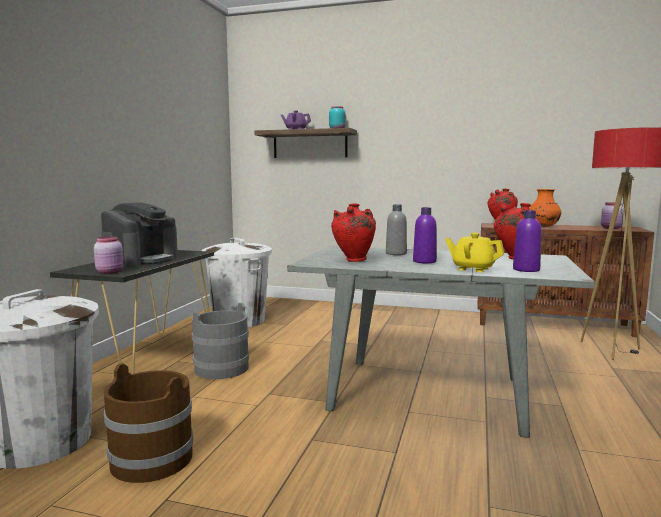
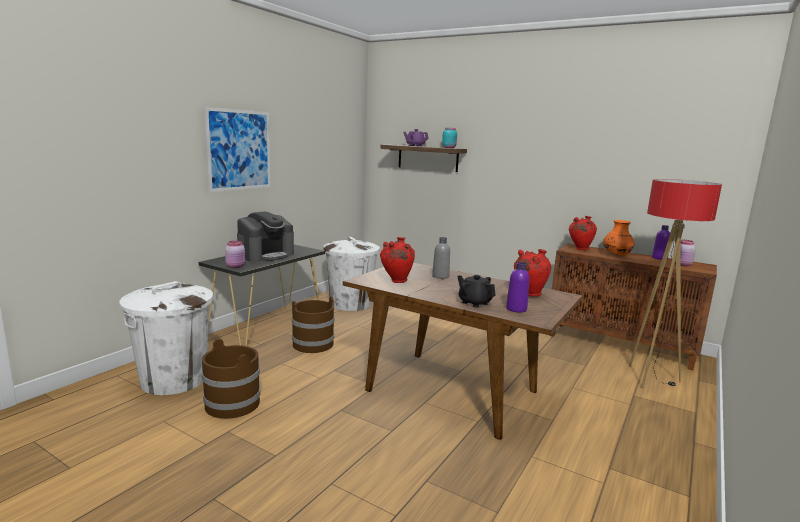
camera: 15 degrees right, 5 degrees up
grey bucket [192,303,249,379] -> brown bucket [292,296,334,353]
grey dining table [287,246,595,438] -> brown dining table [343,263,583,440]
purple bottle [413,207,437,263] -> purple bottle moved to [652,225,670,260]
yellow teapot [445,233,504,272] -> black teapot [457,275,496,308]
none -> picture [204,107,271,192]

